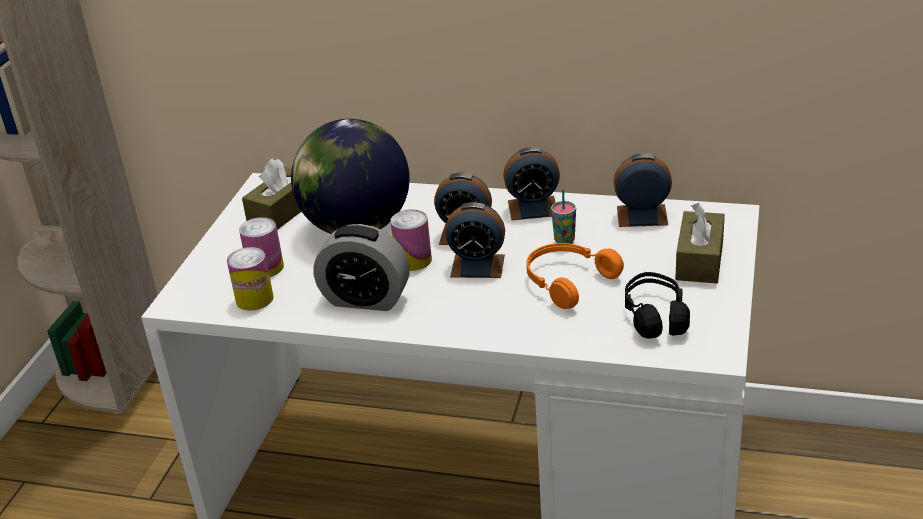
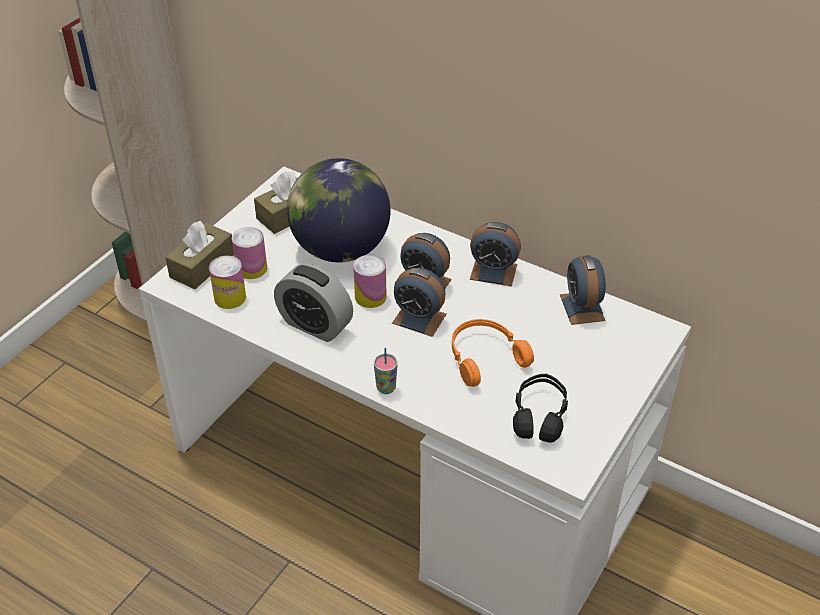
camera: 15 degrees right, 10 degrees up
cup [551,189,576,244] -> cup moved to [374,348,398,394]
alarm clock [614,153,672,227] -> alarm clock turned 120 degrees counterclockwise [560,255,606,325]
brown tissue box [675,203,725,283] -> brown tissue box moved to [165,221,234,289]

